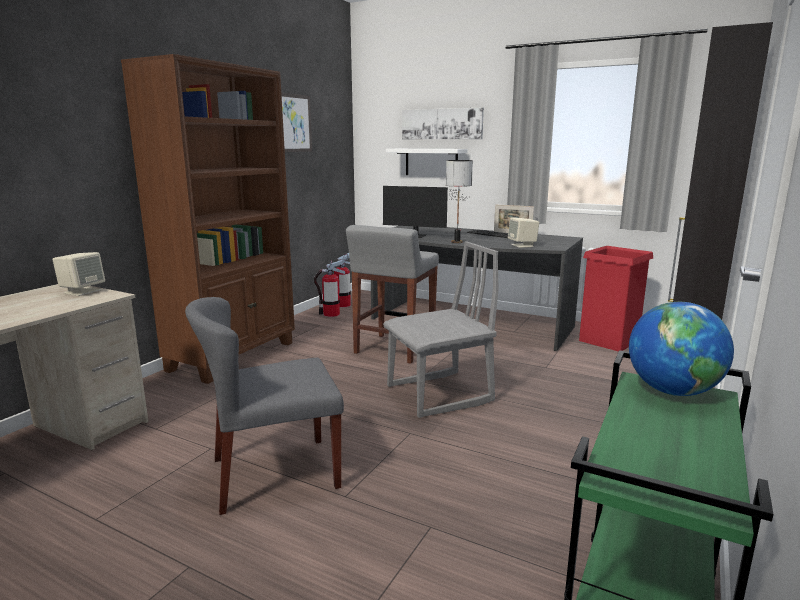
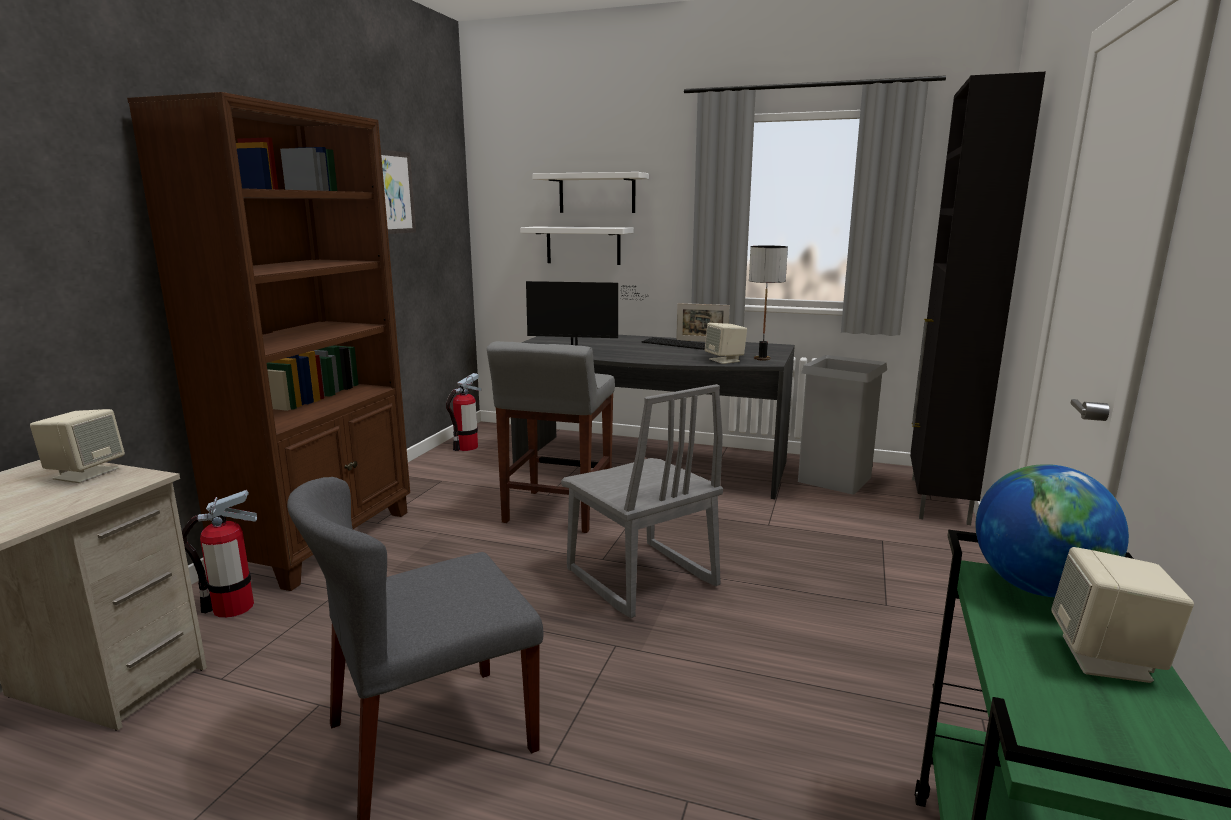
camera: 10 degrees left, 0 degrees up
fire extinguisher [314,260,345,317] -> fire extinguisher moved to [182,490,257,618]
grey chair [383,241,499,418] -> grey chair turned 90 degrees clockwise [561,384,723,618]
picture [402,108,484,139] -> white shelf [532,172,649,213]
table lamp [446,160,473,243] -> table lamp moved to [749,246,788,361]
red trash can [579,246,653,352] -> grey trash can [798,355,887,494]
none -> beige speaker [1051,547,1194,683]

